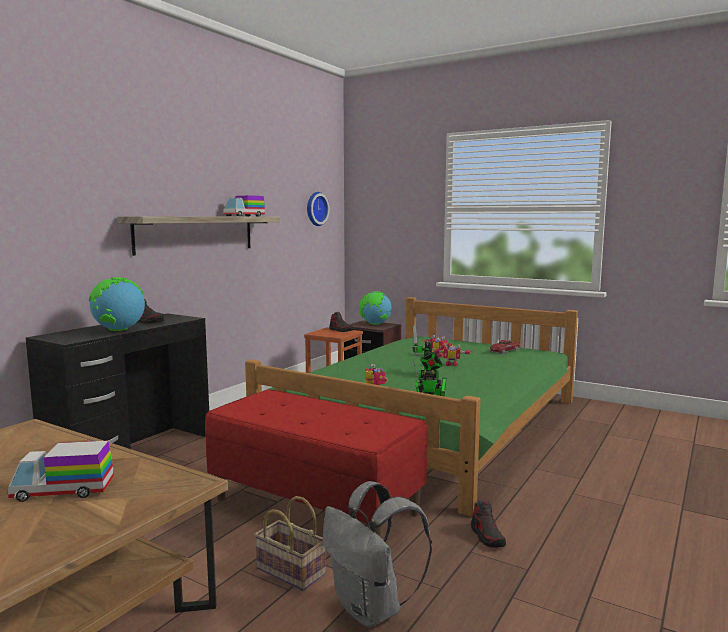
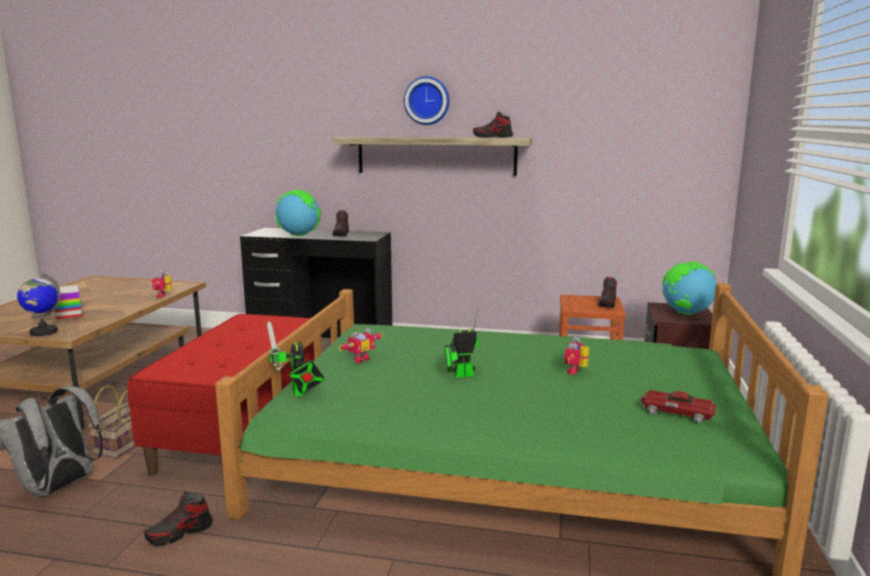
camera: 70 degrees right, 5 degrees up
toy truck [223,195,265,216] -> shoe [473,112,513,138]
wall clock [307,192,330,226] -> wall clock moved to [404,76,450,125]
toy robot [432,343,472,366] -> toy robot moved to [152,270,172,298]
none -> globe [17,273,61,336]

